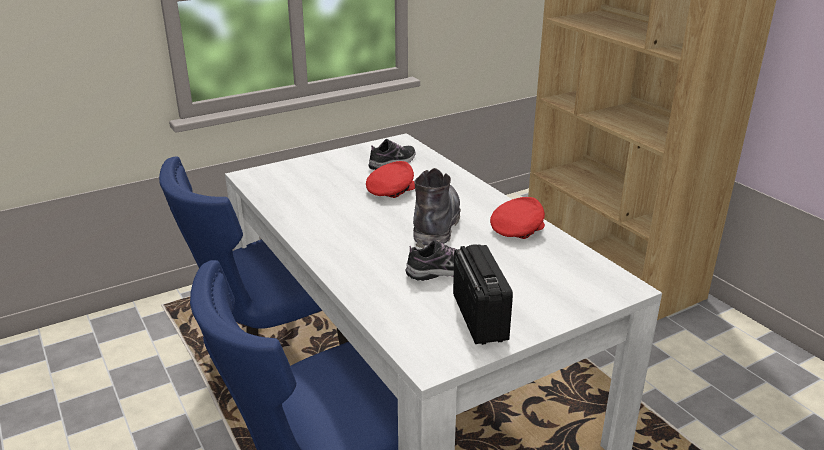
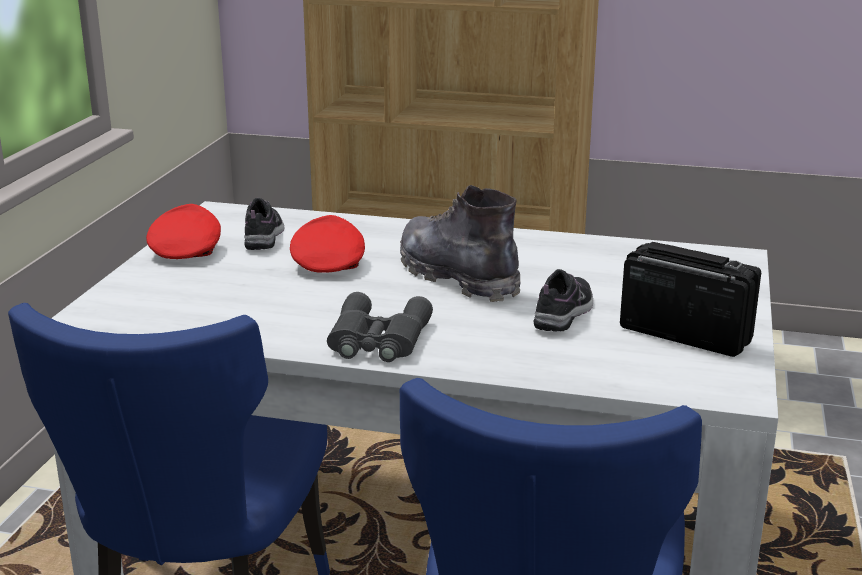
camera: 45 degrees left, 5 degrees down
red cap [490,197,545,239] -> red cap moved to [146,204,221,259]
none -> grey binoculars [327,292,433,362]

